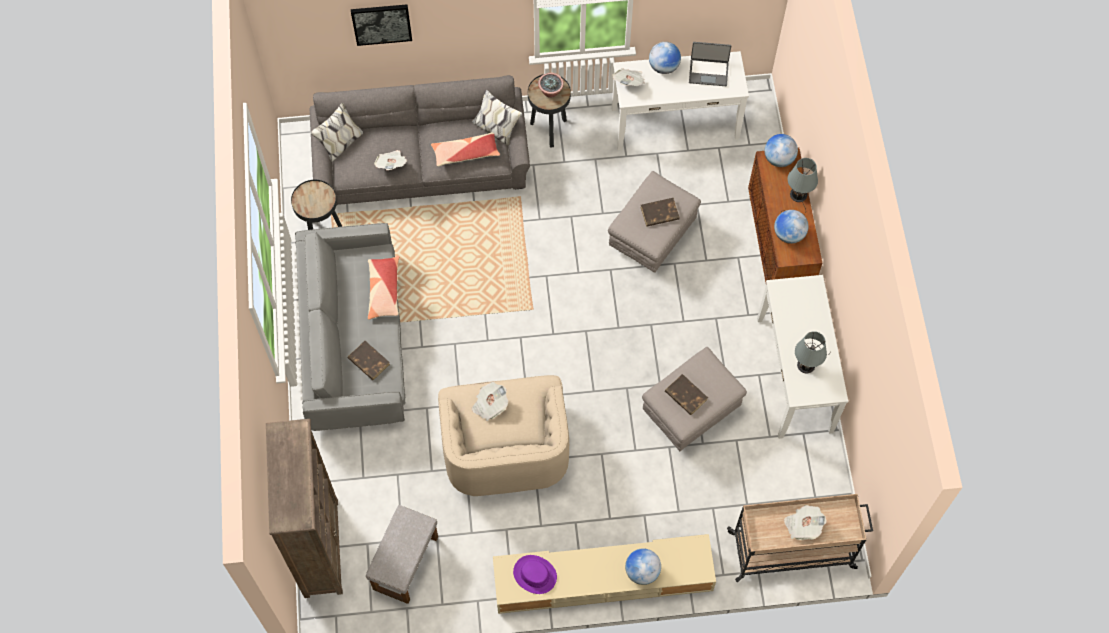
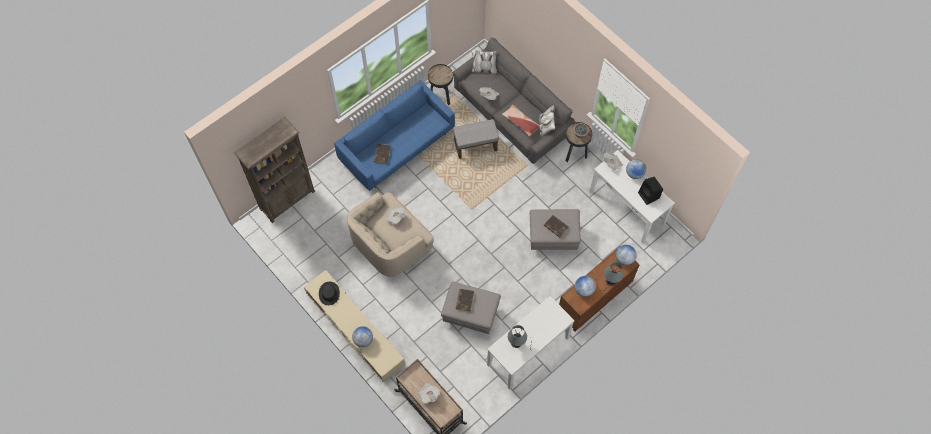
camera: 55 degrees right, 0 degrees up
grey sofa [295,223,406,431] -> blue sofa [334,80,455,191]
picture [351,4,412,46] -> none
grey ottoman [366,505,438,604] -> grey ottoman moved to [453,119,499,159]
pillow [368,256,400,320] -> none
purple hat [513,555,557,594] -> black hat [319,282,340,305]
laptop [689,42,731,86] -> black speaker [638,177,663,205]

